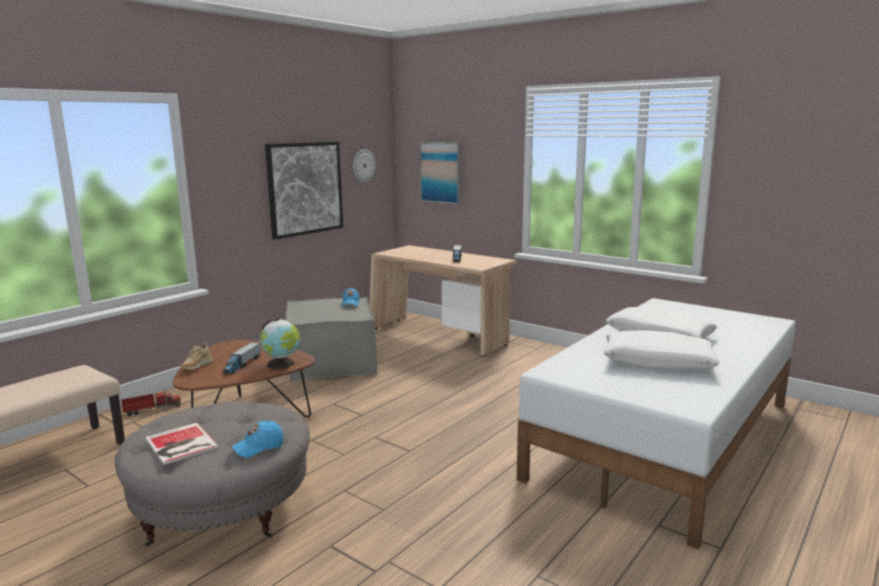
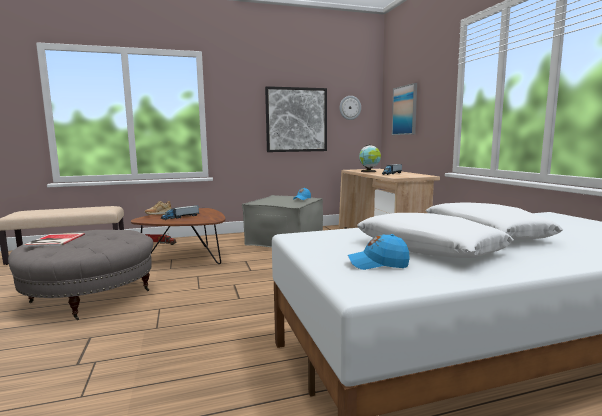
camera: 35 degrees right, 5 degrees down
blue cap [231,421,284,457] -> blue cap moved to [348,234,410,270]
globe [260,318,300,369] -> globe moved to [359,144,381,172]

